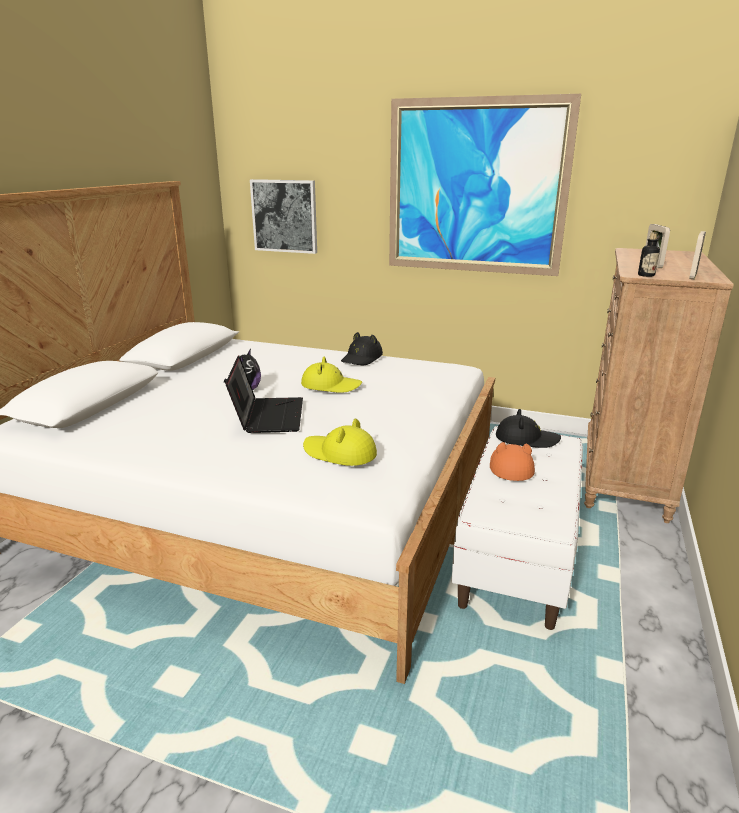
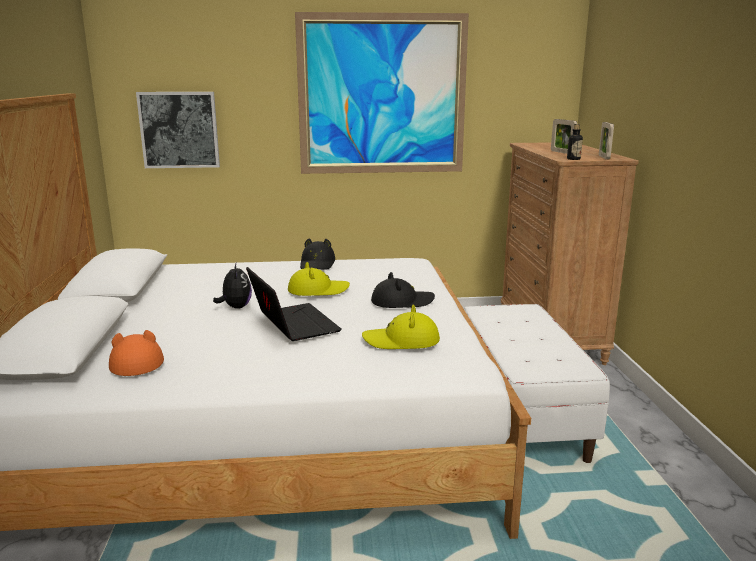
camera: 25 degrees left, 5 degrees down
orange hat [490,442,535,481] -> orange hat moved to [109,330,164,376]
black hat [496,409,561,448] -> black hat moved to [371,272,435,308]

